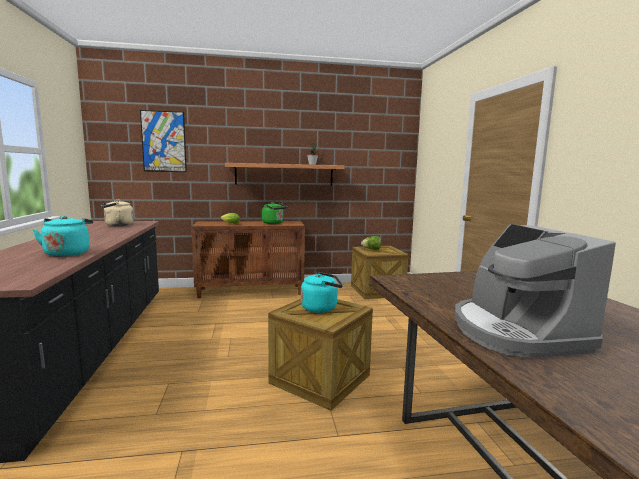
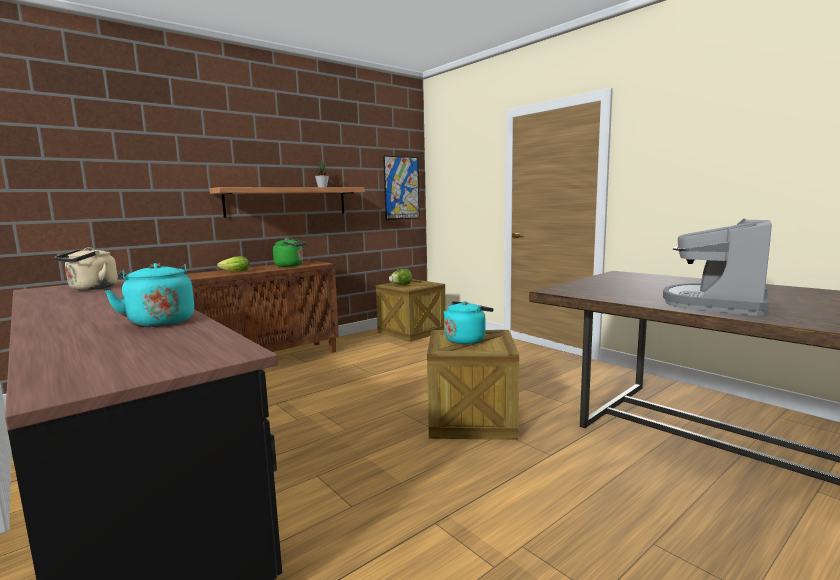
camera: 30 degrees left, 0 degrees up
picture [140,110,187,172] -> picture moved to [383,156,420,220]
coffee machine [455,224,616,358] -> coffee machine turned 75 degrees clockwise [663,219,772,316]

